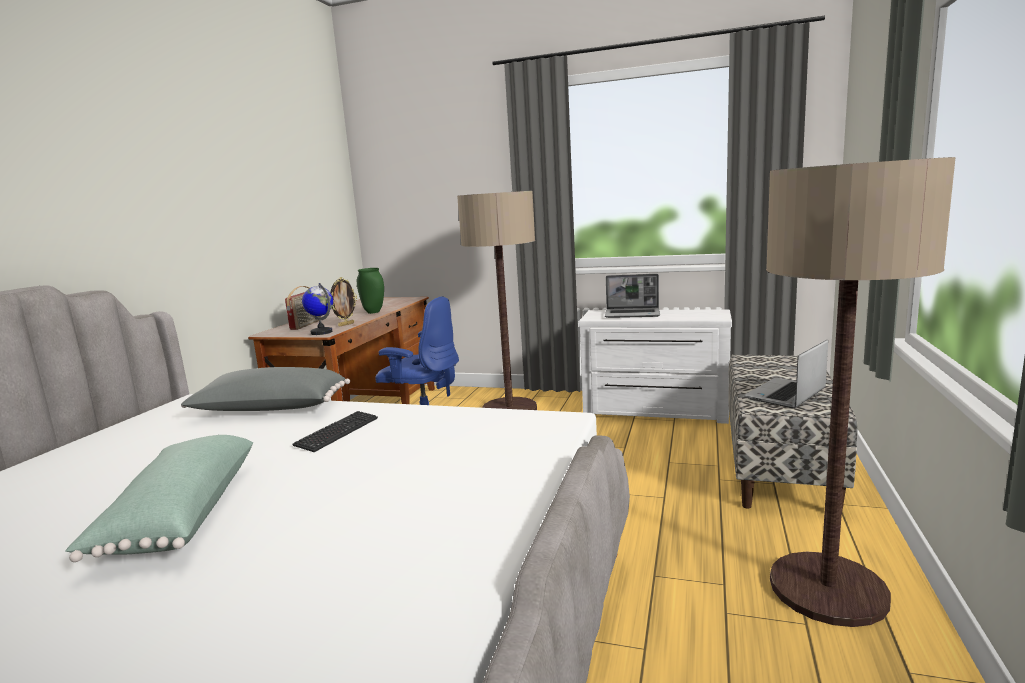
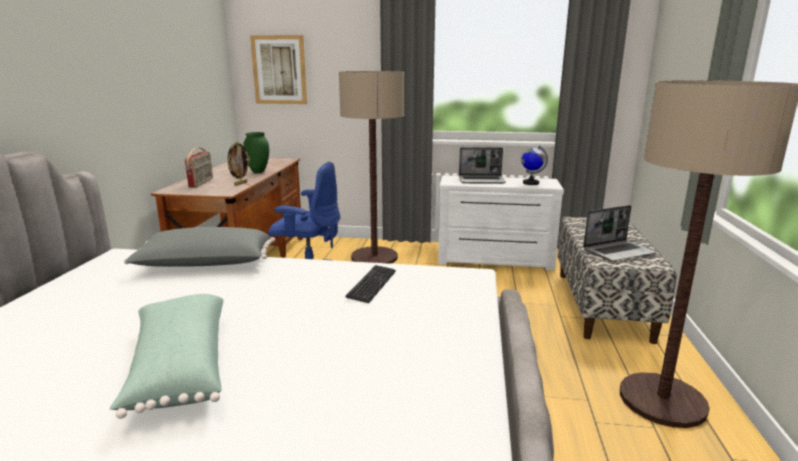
camera: 10 degrees left, 5 degrees up
keyboard [292,411,378,452] -> keyboard moved to [345,265,396,303]
globe [302,283,333,335] -> globe moved to [521,145,548,185]
laptop [744,340,828,408] -> laptop turned 150 degrees counterclockwise [583,205,656,261]
none -> picture [250,35,307,104]

